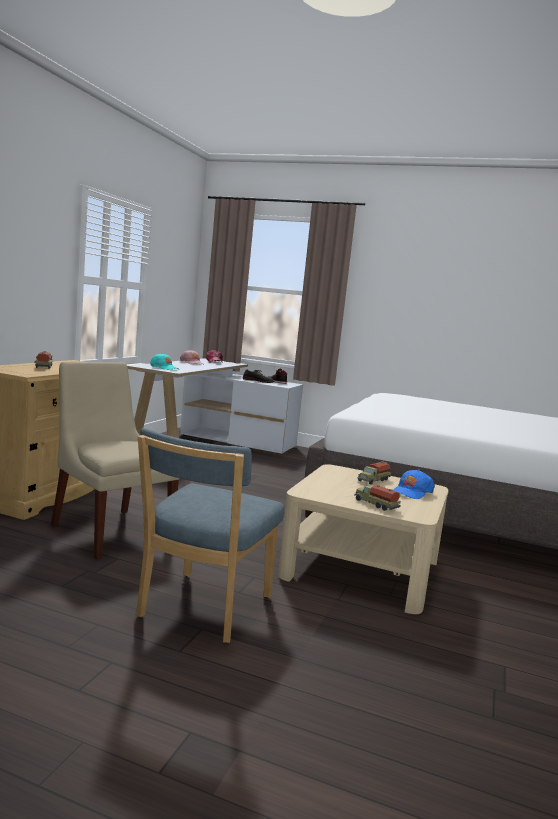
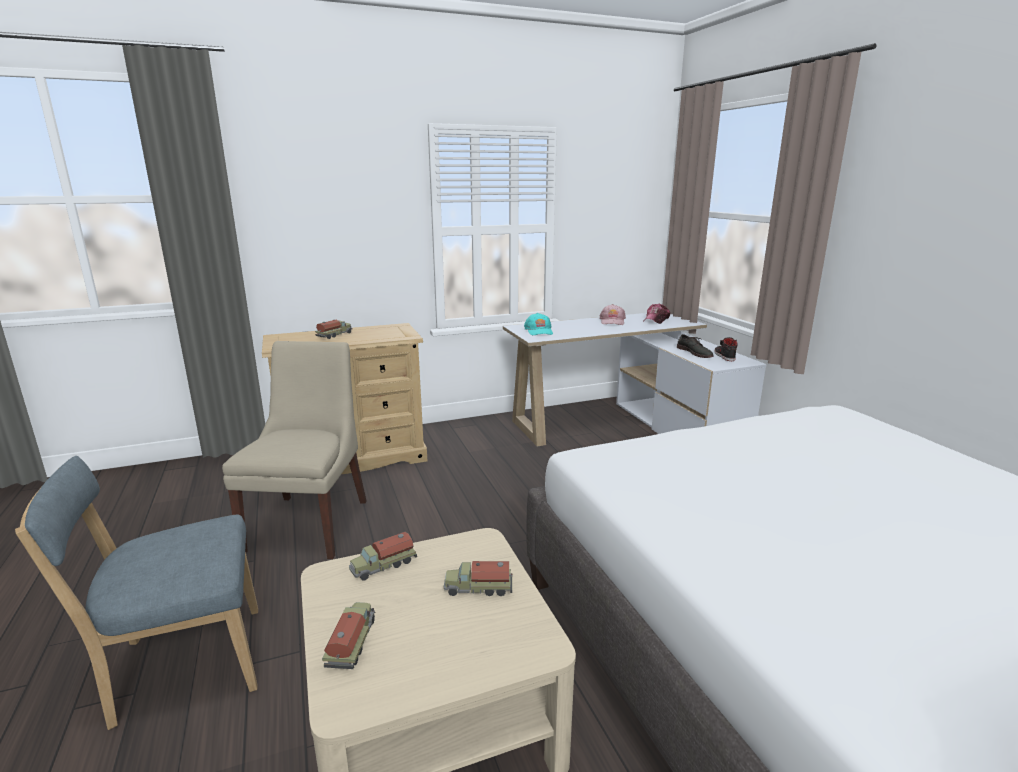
camera: 50 degrees right, 10 degrees up
blue cap [393,470,435,499] -> none
none -> toy truck [349,532,417,581]

